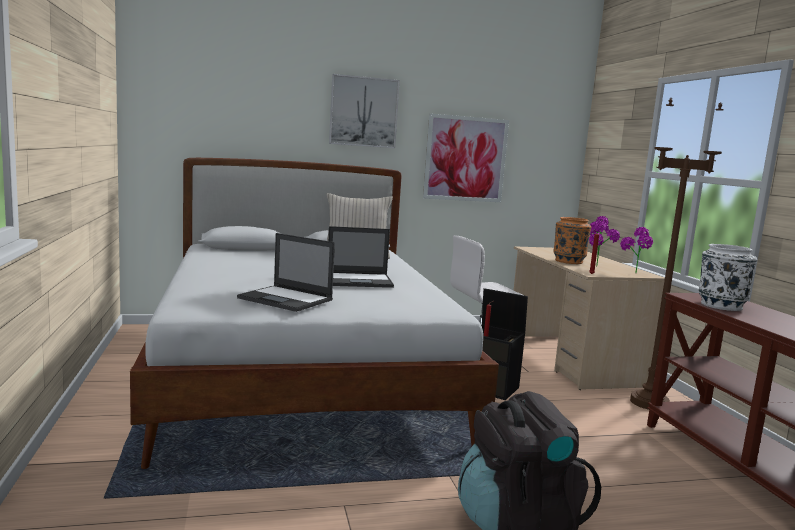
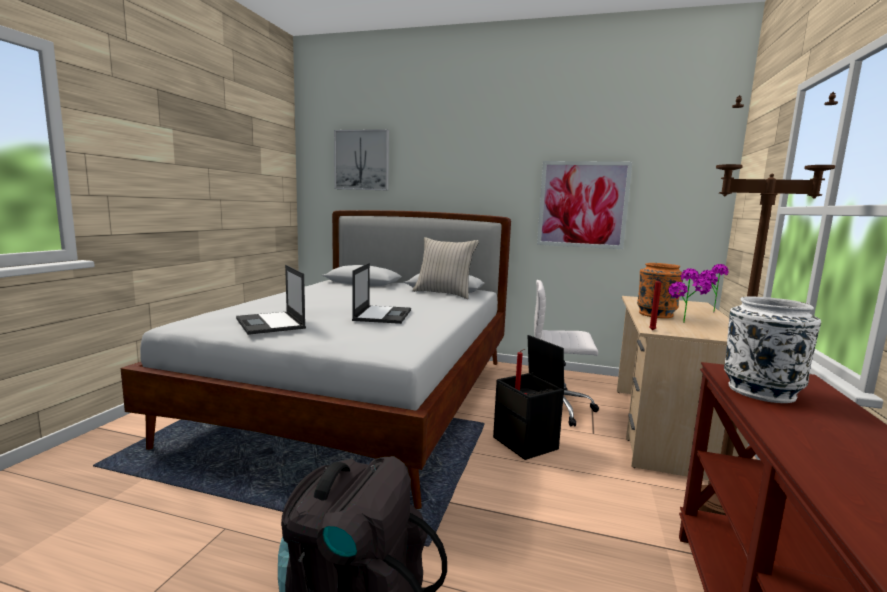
camera: 30 degrees right, 0 degrees up
laptop [328,226,394,288] -> laptop turned 105 degrees counterclockwise [352,263,411,324]
picture [329,74,400,148] -> picture moved to [334,129,389,190]
potted plant [620,227,653,273] -> none

